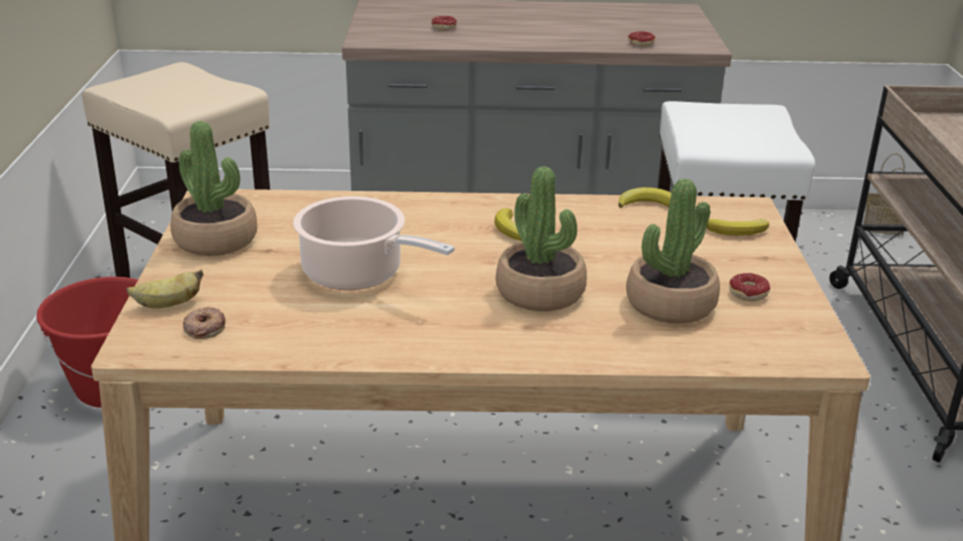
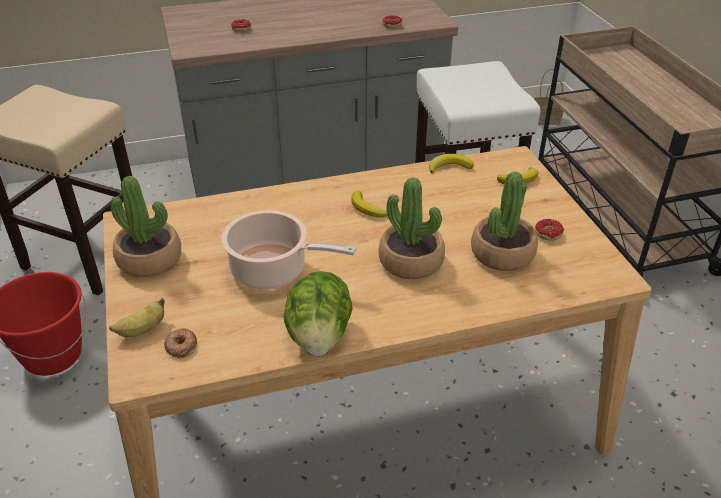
camera: 15 degrees left, 10 degrees up
none -> lettuce [284,271,353,356]

